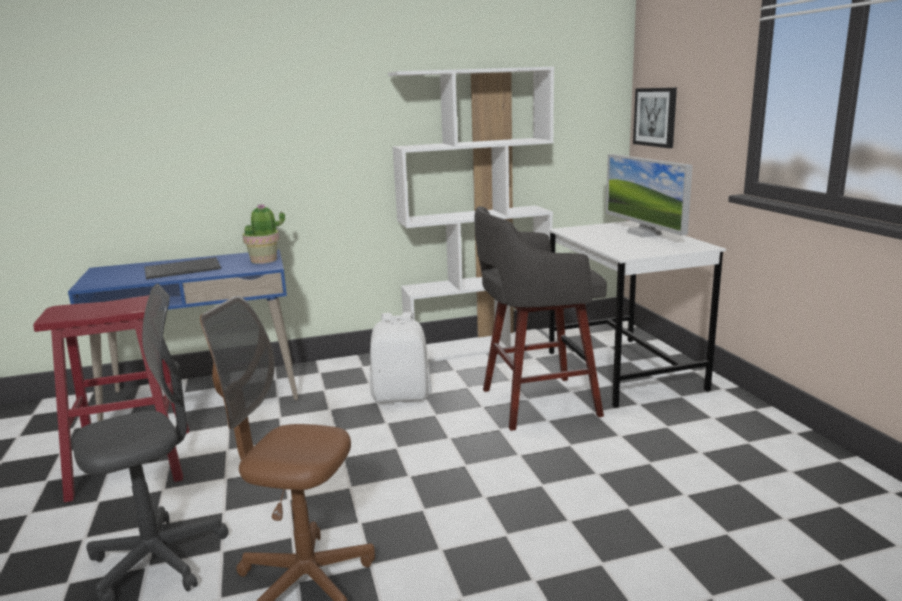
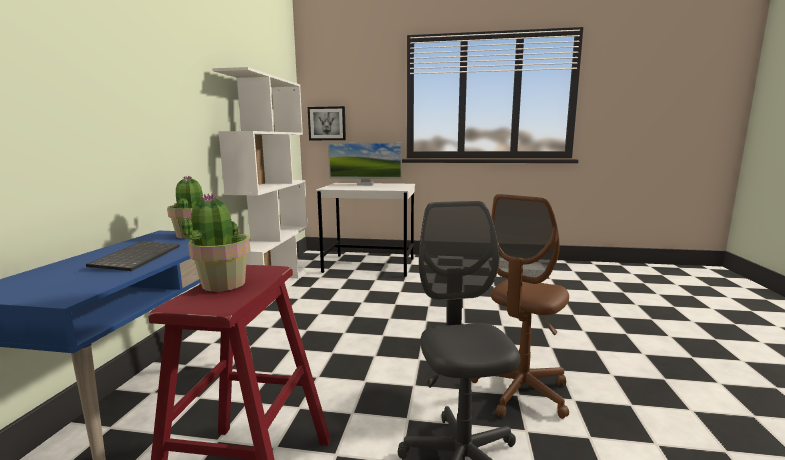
camera: 65 degrees left, 5 degrees down
white backpack [370,312,432,403] -> none
grey stool [474,206,607,431] -> none
none -> potted plant [181,193,251,292]

